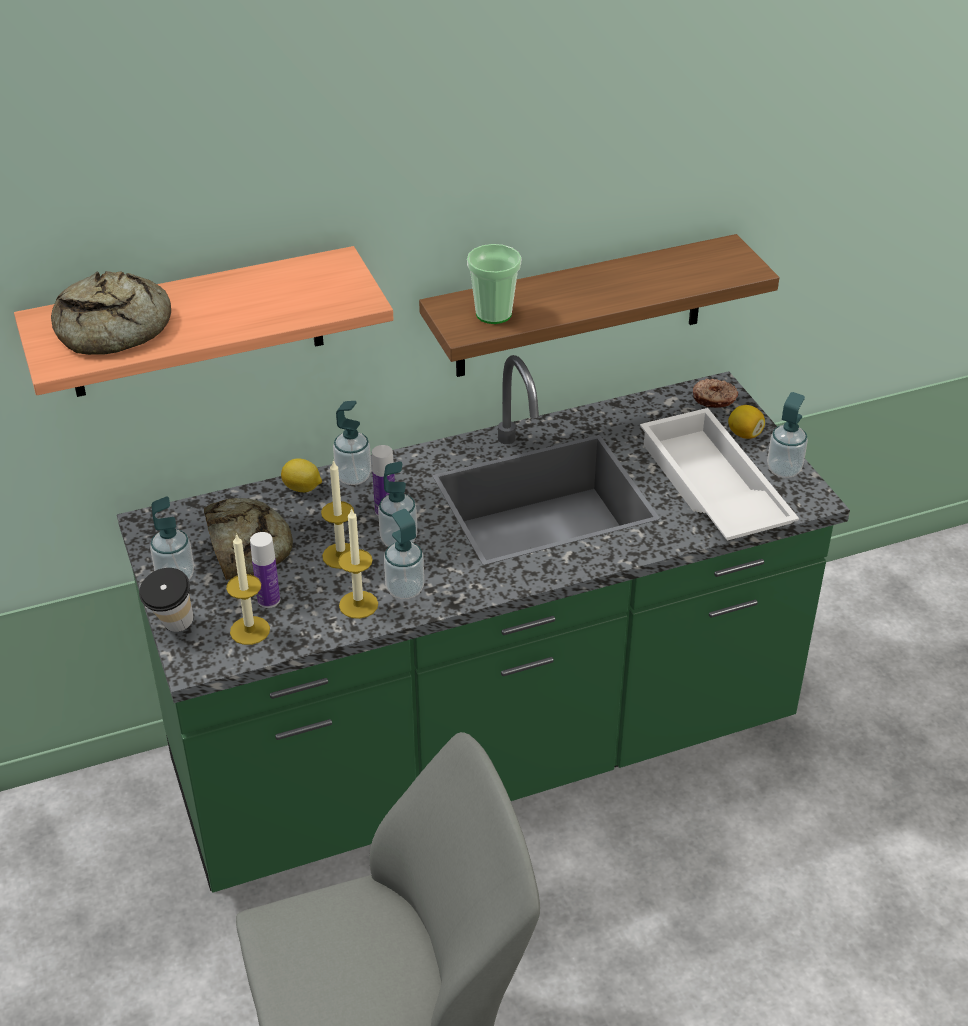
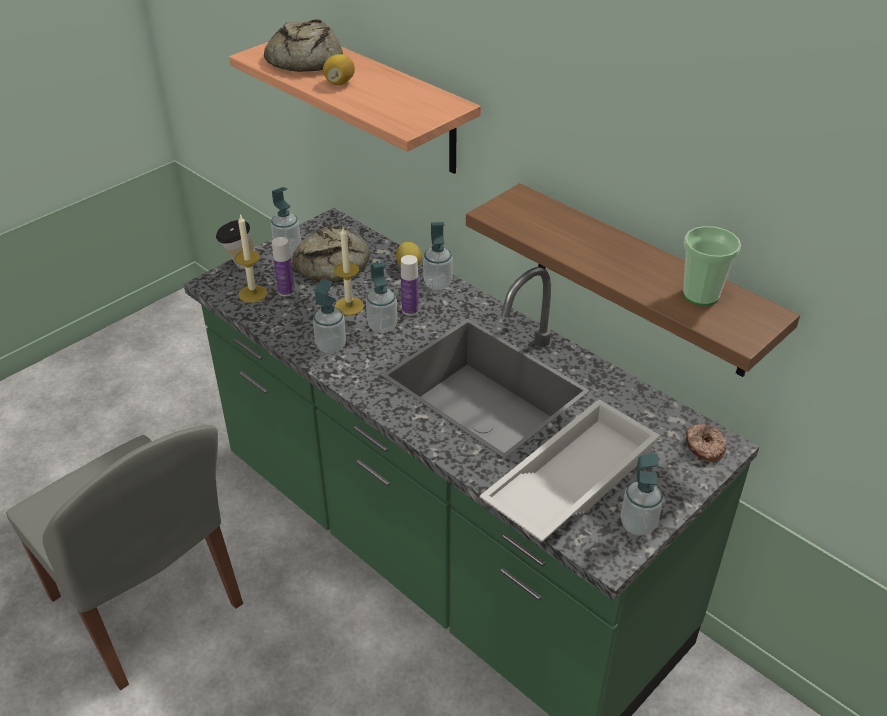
camera: 65 degrees right, 0 degrees up
candle [338,508,378,619] -> none
cup [467,244,522,324] -> cup moved to [683,226,741,306]
lemon [728,405,765,439] -> lemon moved to [323,54,355,85]

